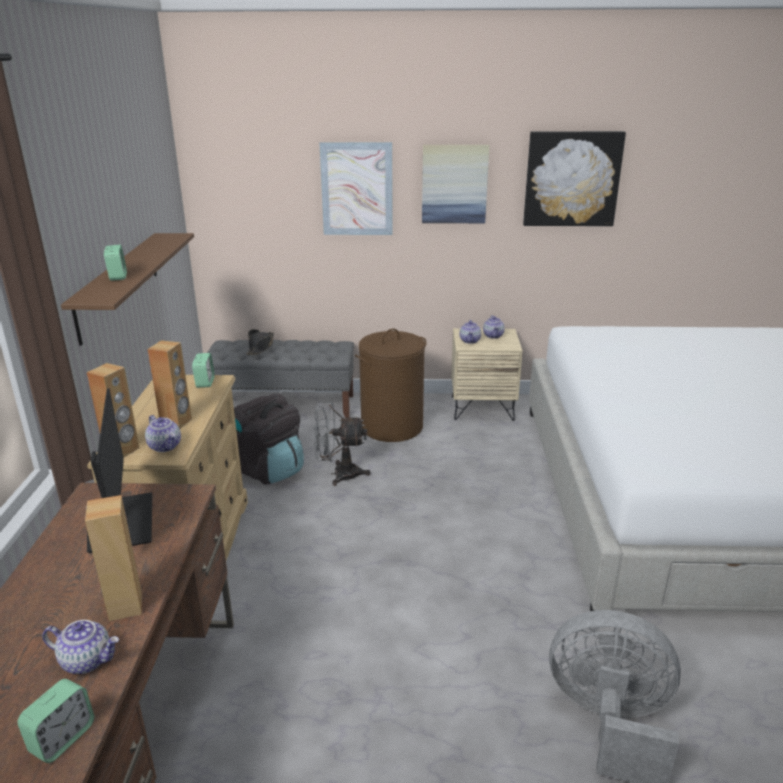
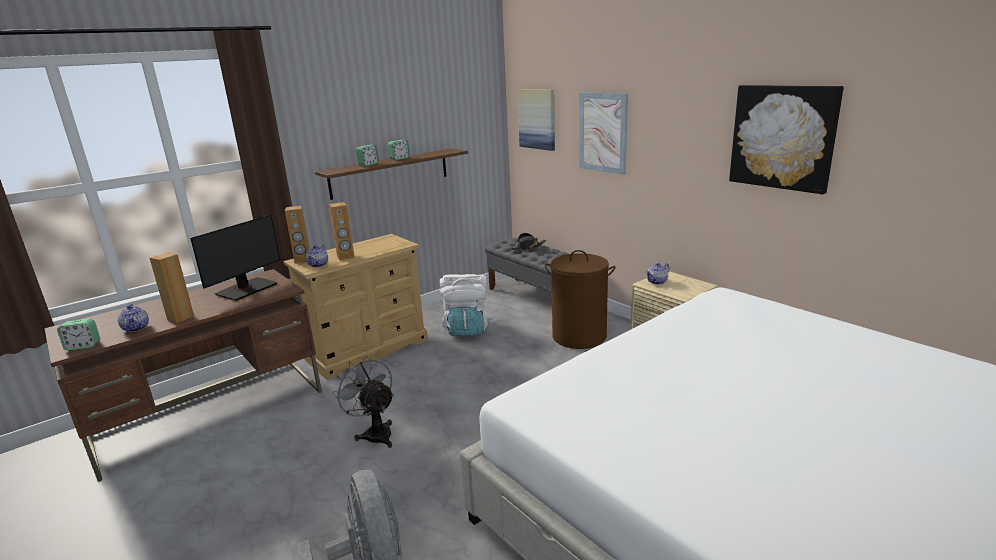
camera: 50 degrees right, 5 degrees down
alarm clock [192,353,215,388] -> alarm clock moved to [388,140,410,160]
black backpack [234,393,304,485] -> white backpack [440,274,488,336]
grey fan [314,402,370,486] -> grey fan moved to [333,356,394,448]
picture [422,145,489,223] -> picture moved to [517,89,555,151]
teapot [483,315,505,339] -> none

